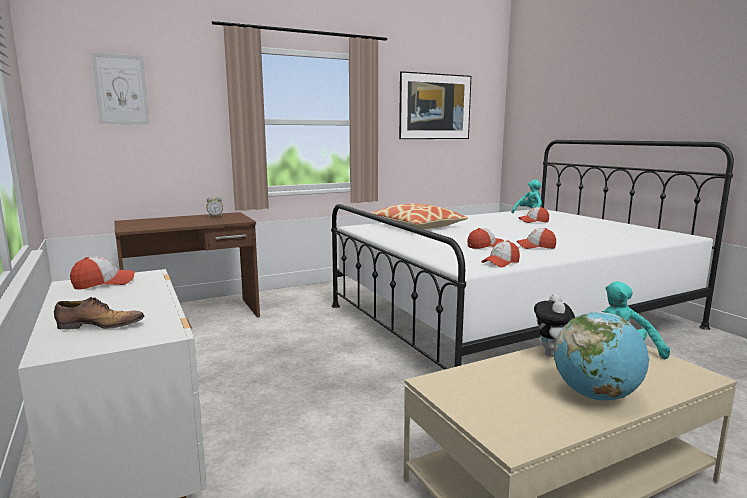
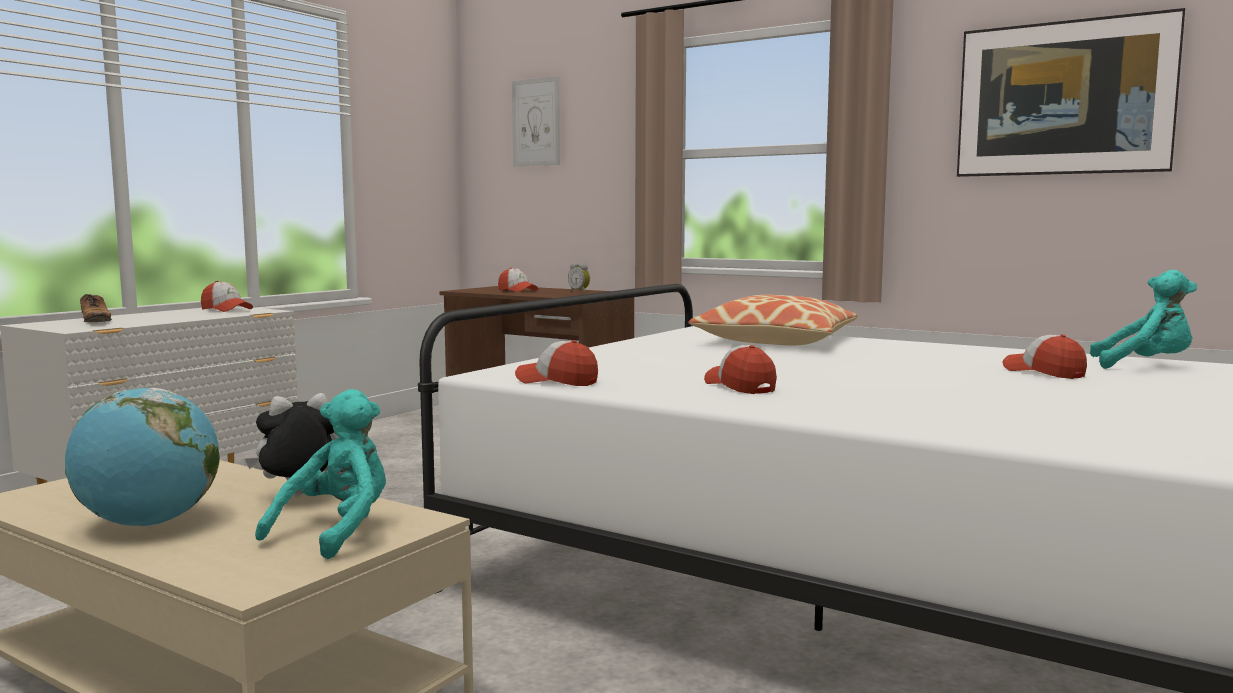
camera: 60 degrees right, 5 degrees down
cap [467,228,504,249] -> cap moved to [498,268,538,292]

